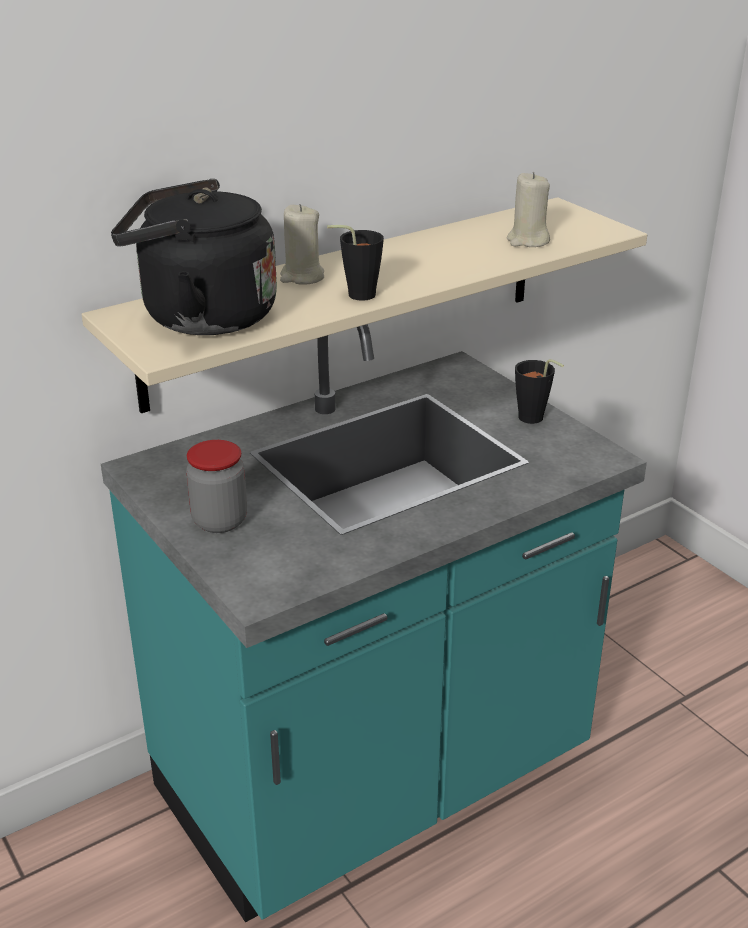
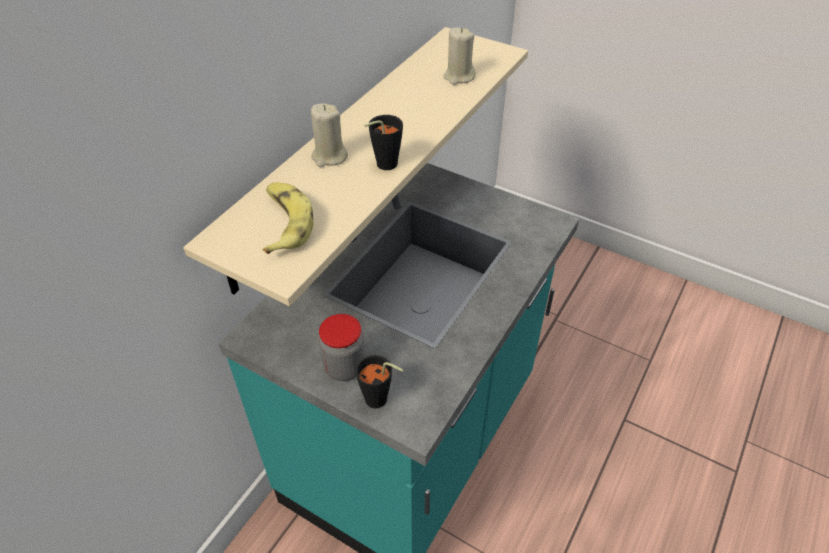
camera: 25 degrees left, 15 degrees up
black kettle [111,179,277,335] -> banana [262,183,314,254]
black cup [515,359,564,424] -> black cup moved to [355,355,403,408]

